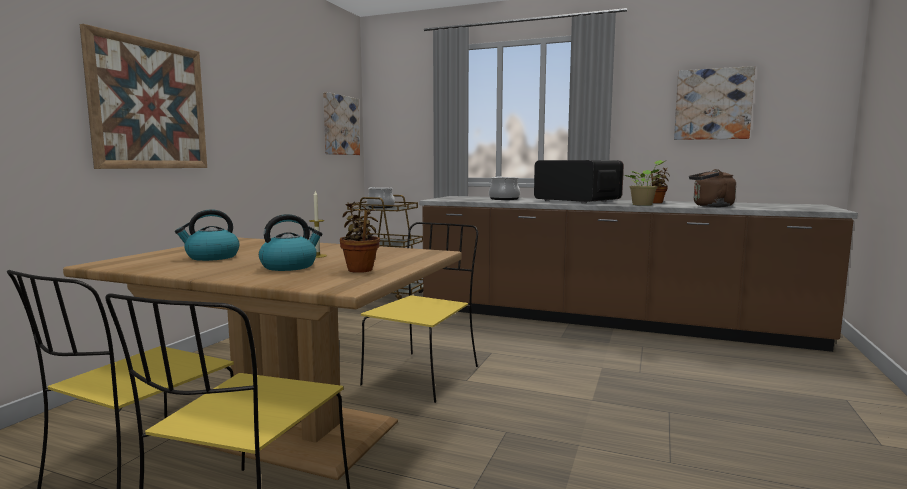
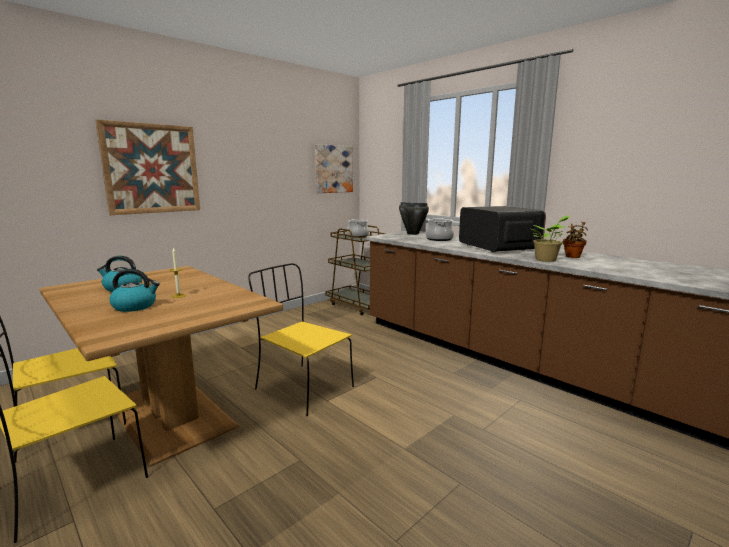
camera: 25 degrees right, 5 degrees up
potted plant [340,202,380,273] -> none
yellow chair [360,222,478,403] -> yellow chair turned 105 degrees counterclockwise [248,263,354,416]
picture [674,66,755,140] -> none
brown kettle [689,169,736,207] -> none
none -> black cooking pot [399,202,429,235]

